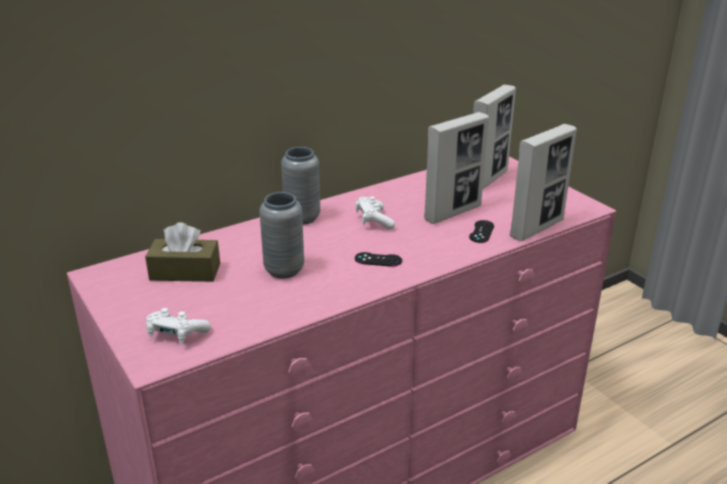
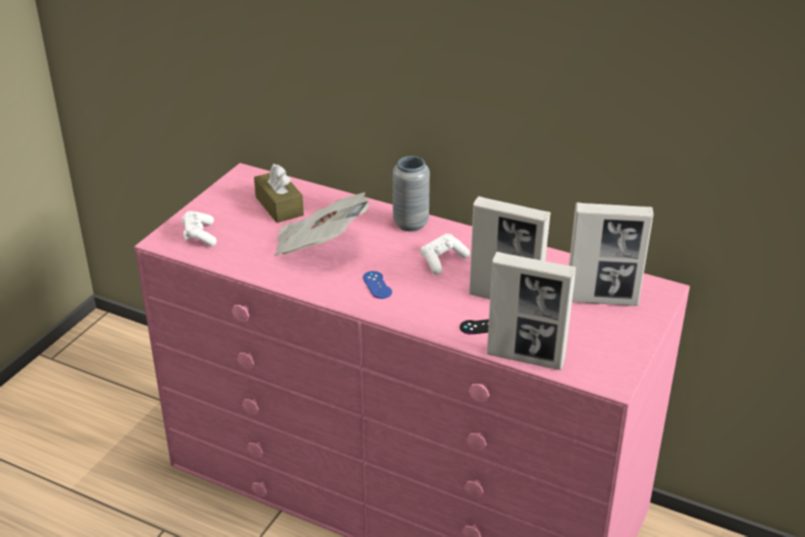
camera: 60 degrees right, 5 degrees up
grey vase [259,192,304,278] -> newspaper [274,193,370,256]
black game controller [355,252,402,267] -> blue game controller [363,271,392,299]

